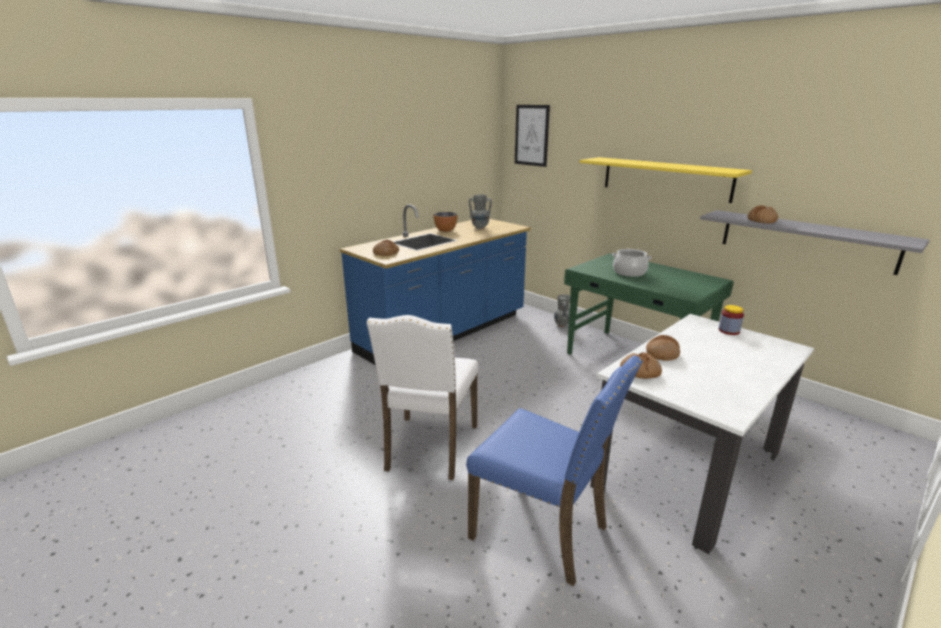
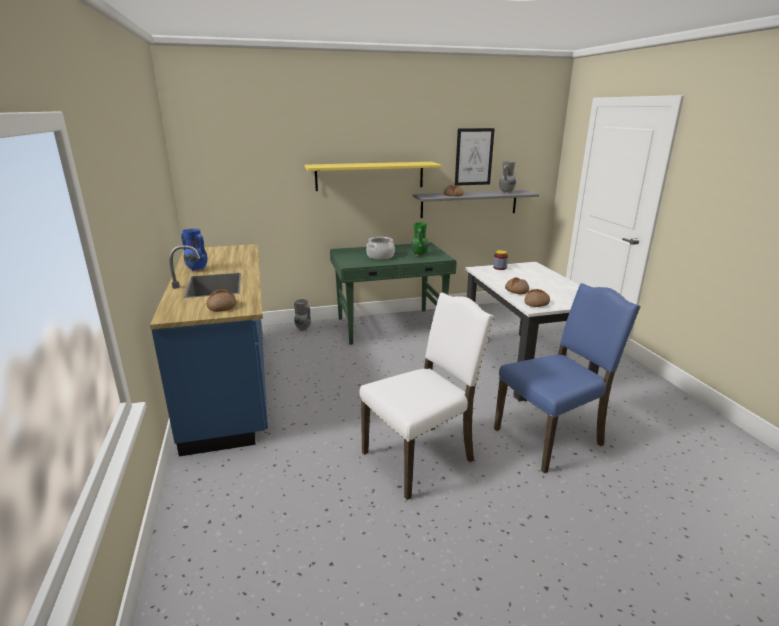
camera: 60 degrees left, 0 degrees up
white chair [367,315,478,480] -> white chair turned 75 degrees counterclockwise [359,293,495,500]
bowl [433,212,458,232] -> blue vase [181,229,208,271]
grey vase [469,195,492,229] -> grey vase moved to [499,161,516,193]
picture [515,105,550,167] -> picture moved to [455,128,495,185]
none -> green vase [411,222,429,256]

